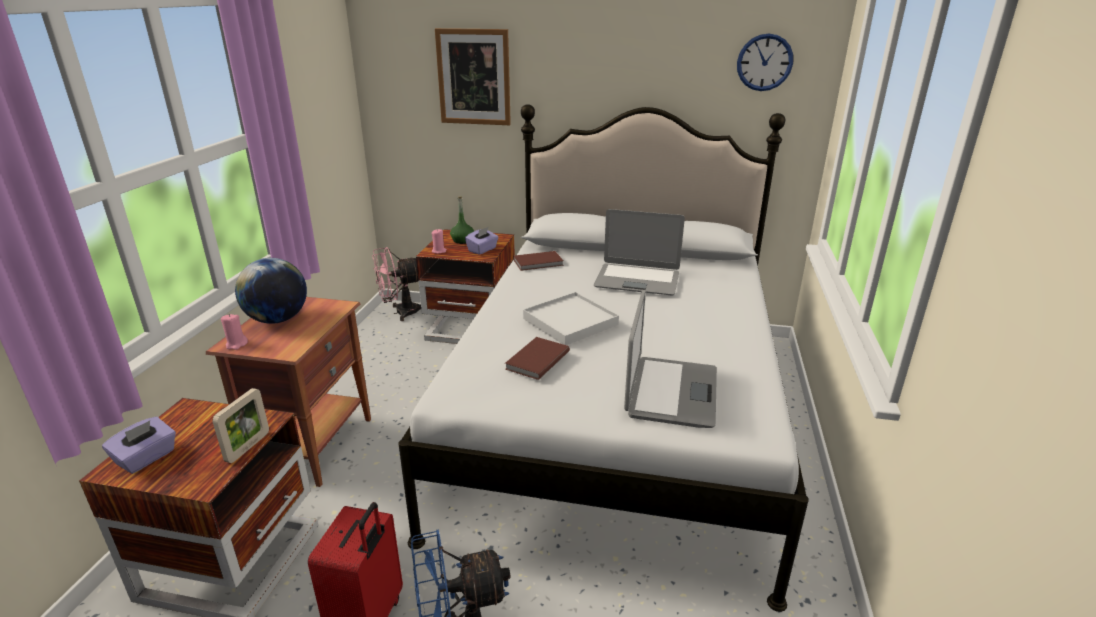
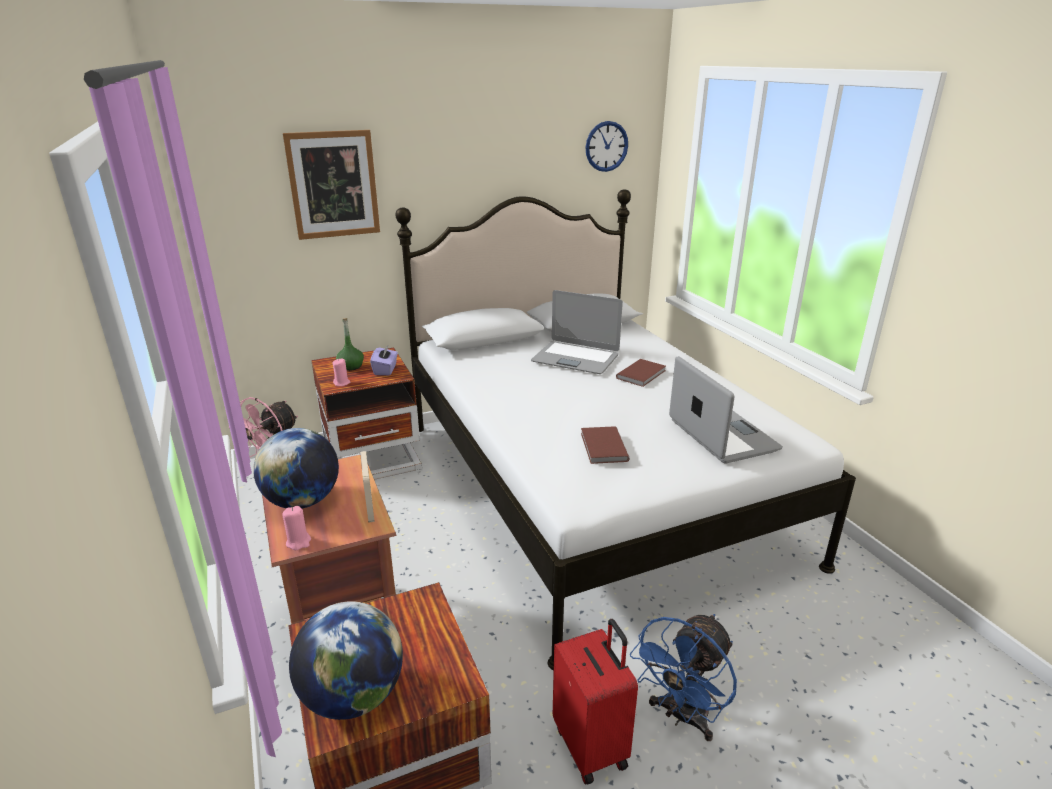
camera: 35 degrees left, 0 degrees up
purple tissue box [102,416,176,474] -> globe [289,601,403,720]
picture frame [212,388,269,463] -> picture frame moved to [360,451,375,522]
brown book [513,251,564,271] -> brown book moved to [616,359,666,387]
white tray [523,292,619,345] -> none
laptop [594,209,685,295] -> laptop turned 45 degrees clockwise [531,290,623,374]

